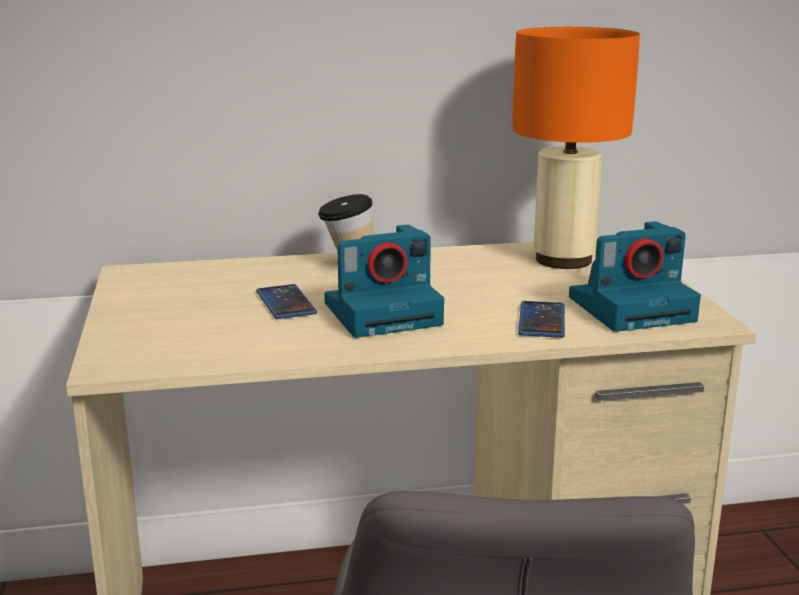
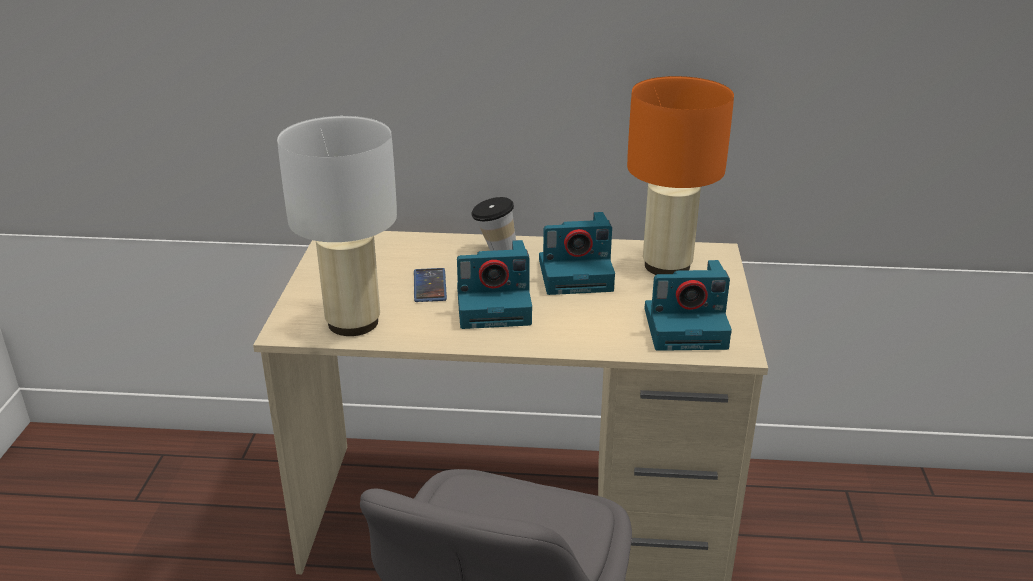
camera: 15 degrees right, 10 degrees up
phone [518,301,565,338] -> none
none -> white table lamp [277,116,397,336]
none -> camera [539,212,615,295]

